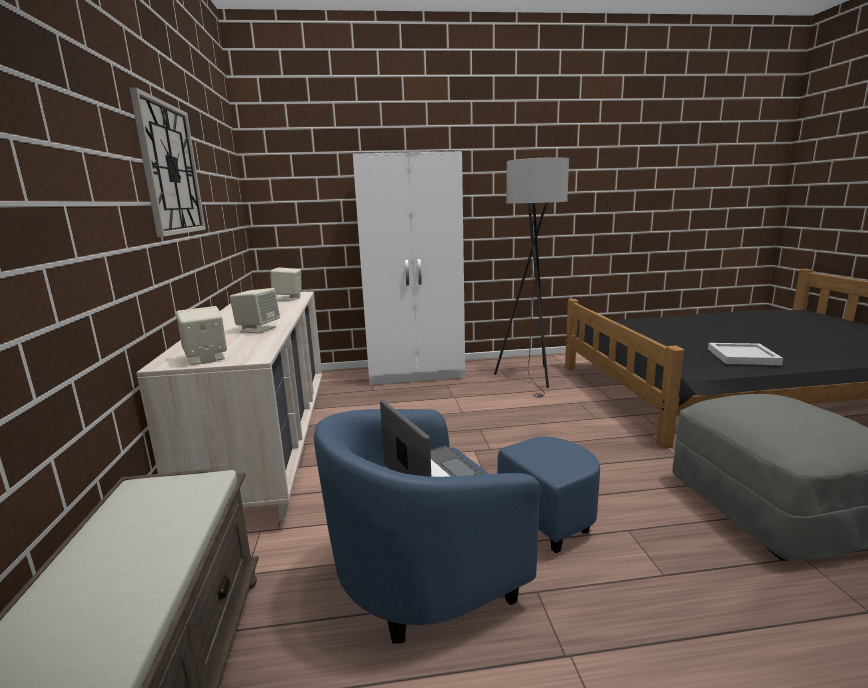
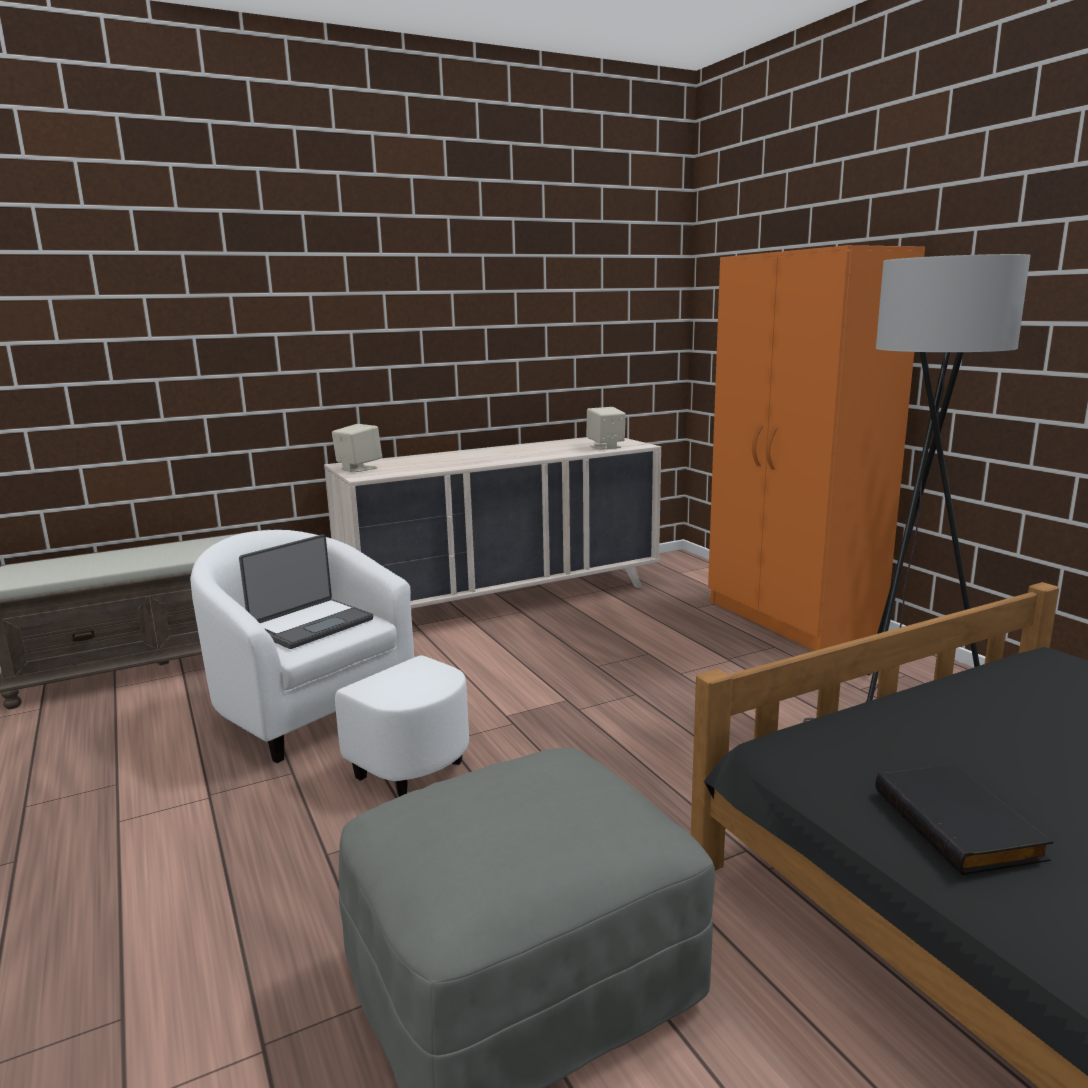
camera: 70 degrees right, 0 degrees up
wall clock [129,87,206,237] -> none
beige speaker [230,288,280,333] -> none
blue armchair [314,409,600,644] -> white armchair [190,530,469,797]
white wardrobe [353,151,465,385] -> orange wardrobe [708,245,925,651]
white tray [708,343,783,365] -> black book [875,763,1053,875]

